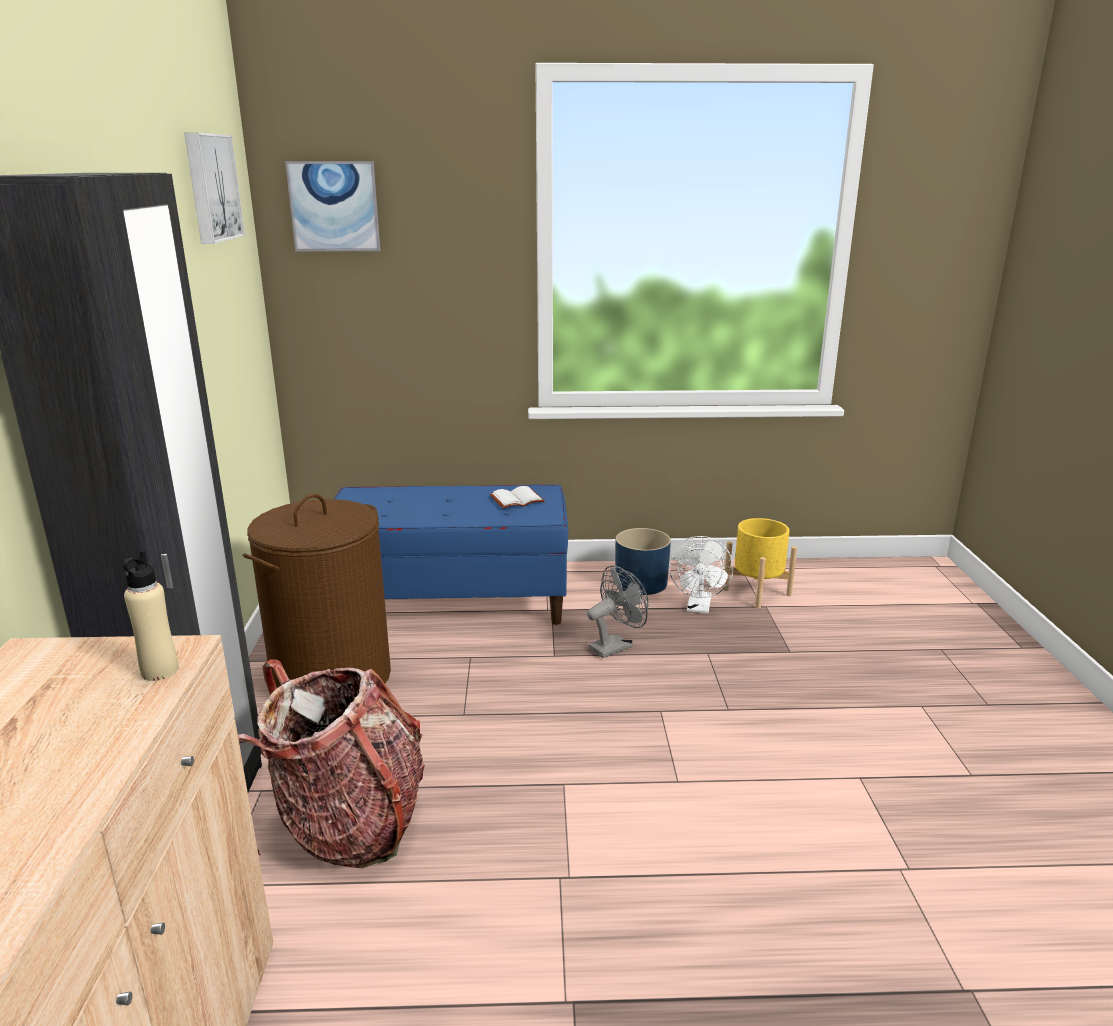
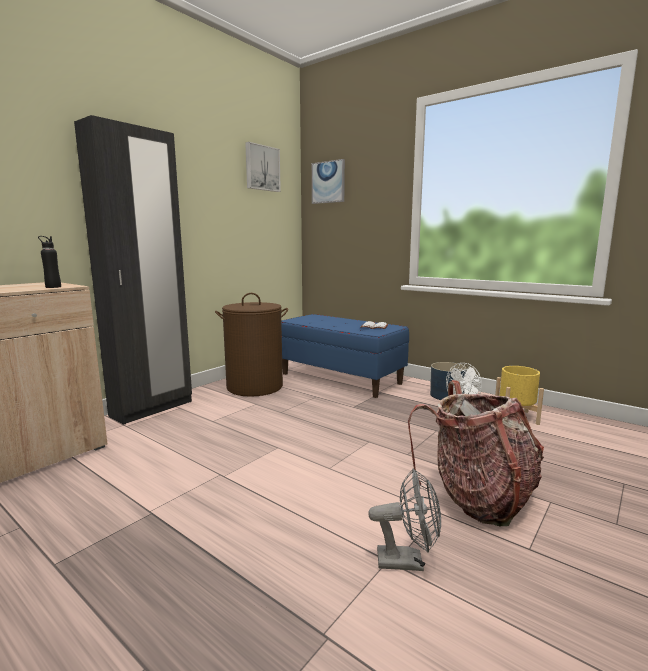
camera: 40 degrees right, 10 degrees down
beige bottle [123,551,178,681] -> black bottle [38,236,61,288]
backpack [238,659,425,868] -> backpack moved to [408,380,544,526]
grey fan [587,565,648,658] -> grey fan moved to [368,469,441,571]

